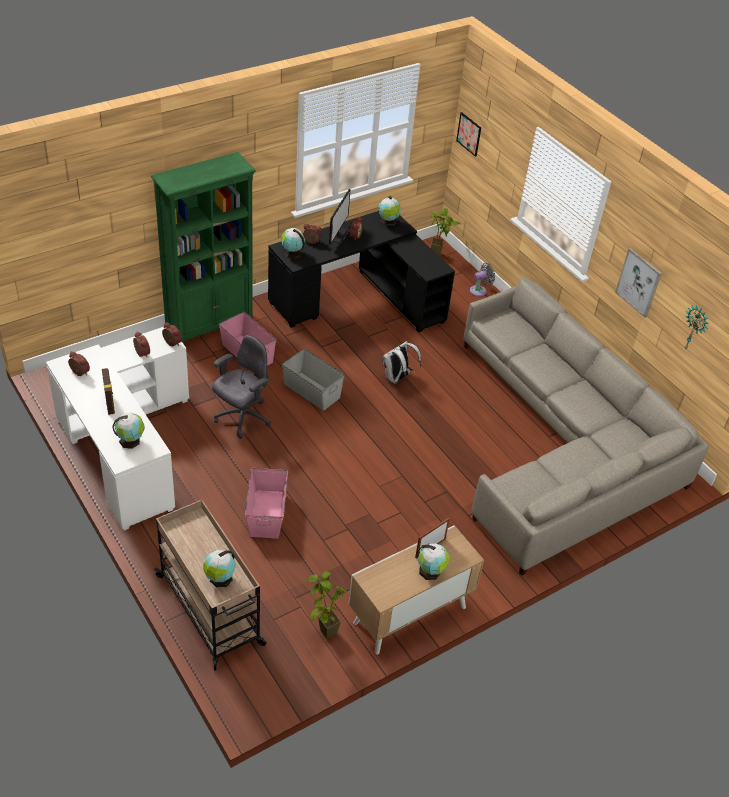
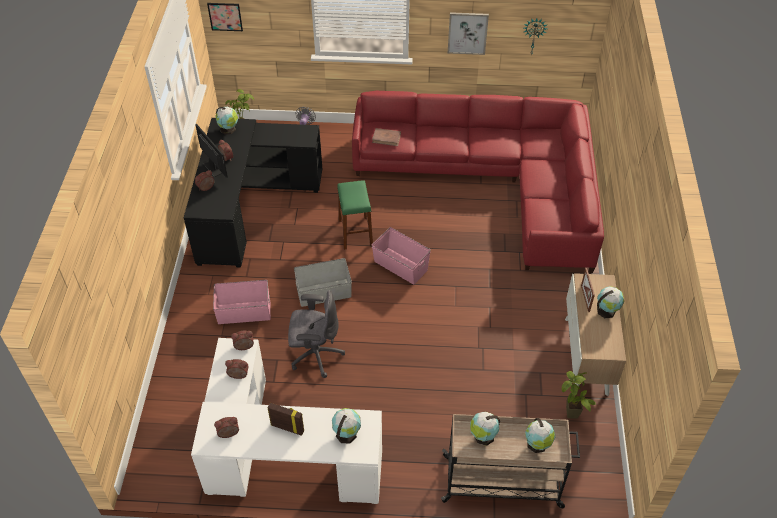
camera: 50 degrees left, 5 degrees up
green bookcase [151,152,256,343] -> none
grey office chair [212,335,271,439] -> grey office chair turned 105 degrees clockwise [288,290,345,378]
pink storage box [245,468,288,539] -> pink storage box moved to [372,227,431,285]
globe [281,228,305,259] -> globe moved to [470,411,501,446]
white backpack [382,341,421,384] -> green stool [337,180,373,250]
grey sofa [463,278,709,576] -> red sofa [352,91,604,273]
none -> brown book [372,128,401,146]

